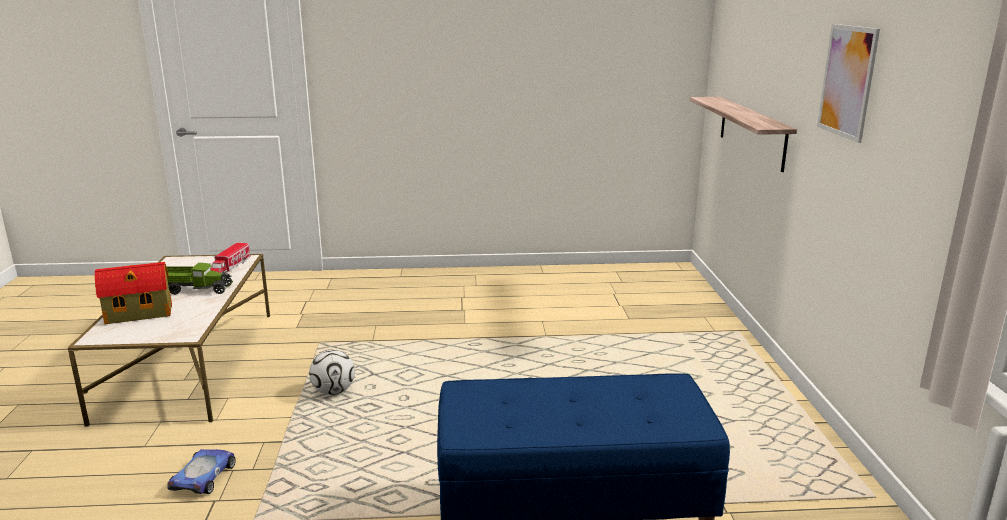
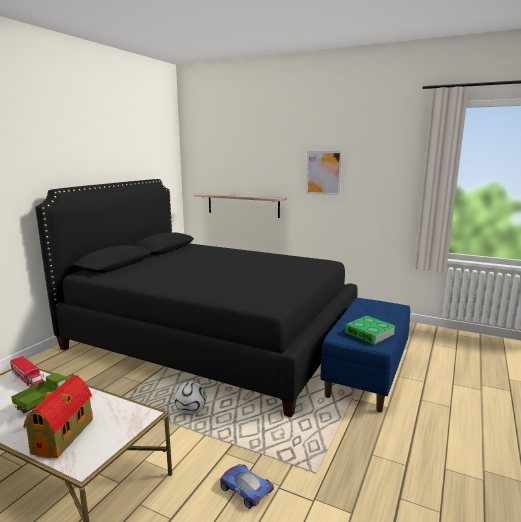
camera: 60 degrees left, 5 degrees down
none -> black bed [35,179,358,417]
none -> book [345,316,395,344]

